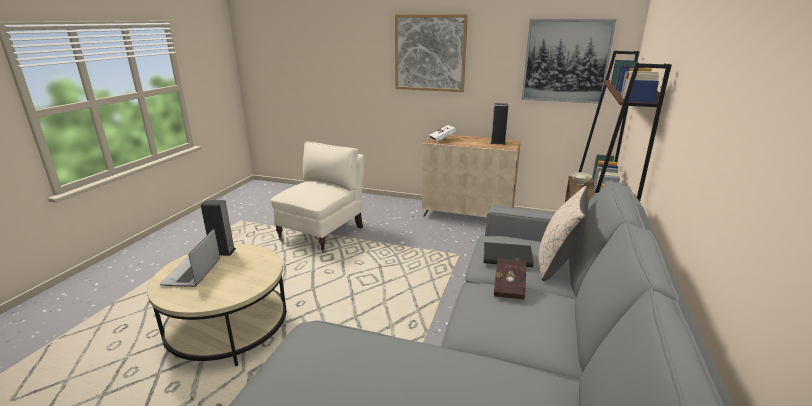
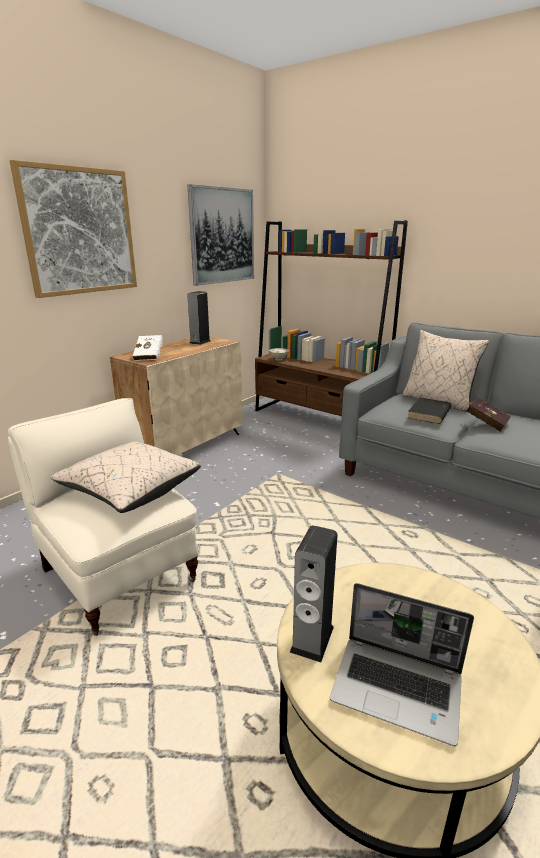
camera: 70 degrees left, 0 degrees up
none -> beige pillow [51,442,201,513]

